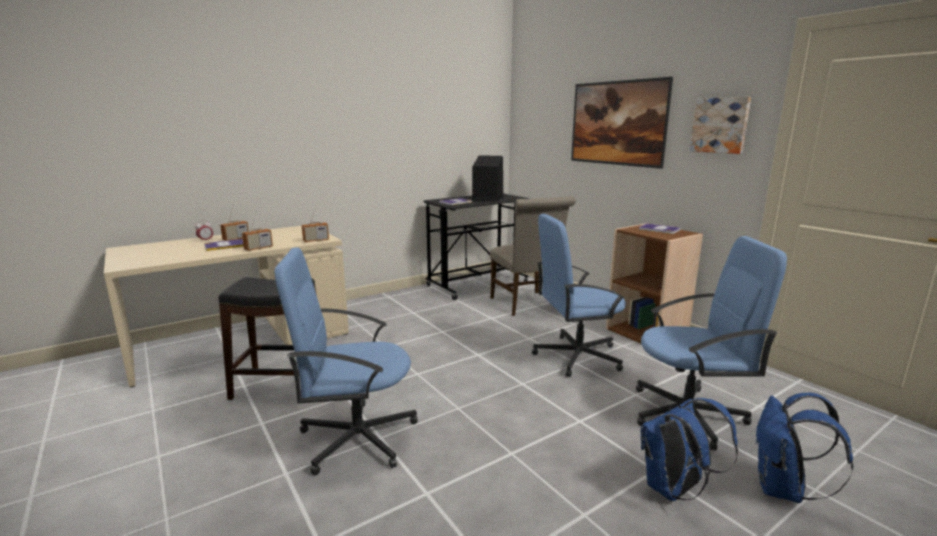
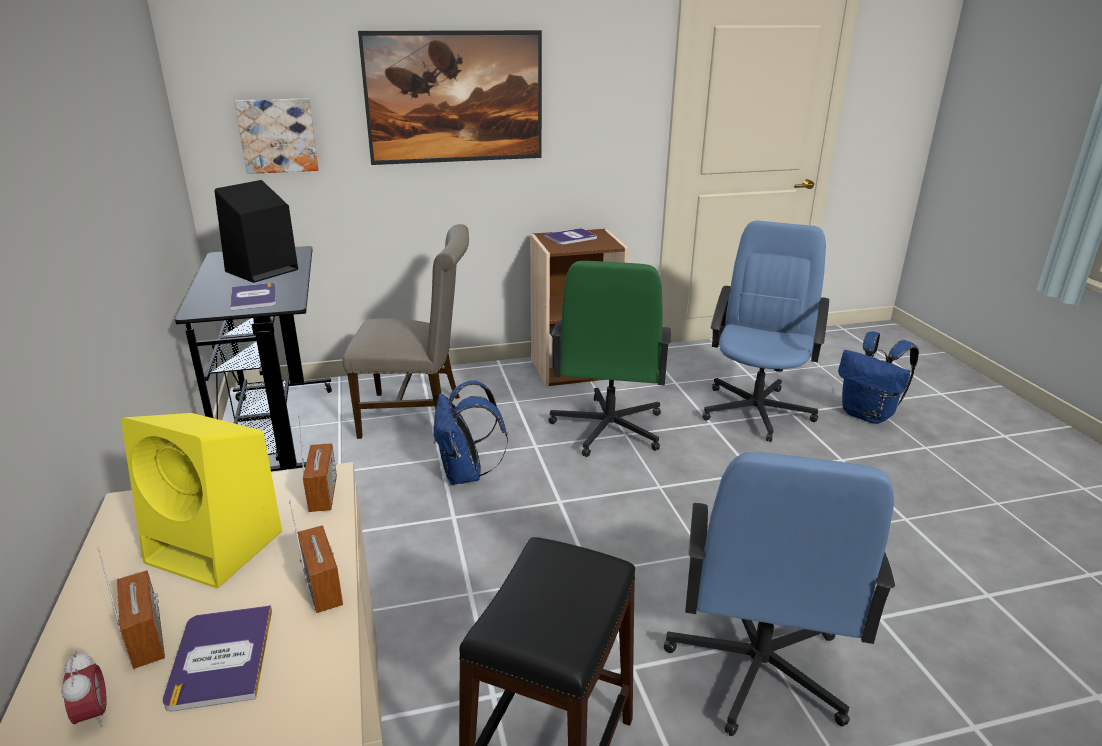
camera: 70 degrees left, 10 degrees up
blue office chair [532,214,626,377] -> green office chair [548,261,671,457]
blue backpack [641,398,738,501] -> blue backpack moved to [433,380,508,485]
picture [690,96,751,154] -> picture moved to [234,99,319,174]
none -> yellow speaker [121,413,282,588]

